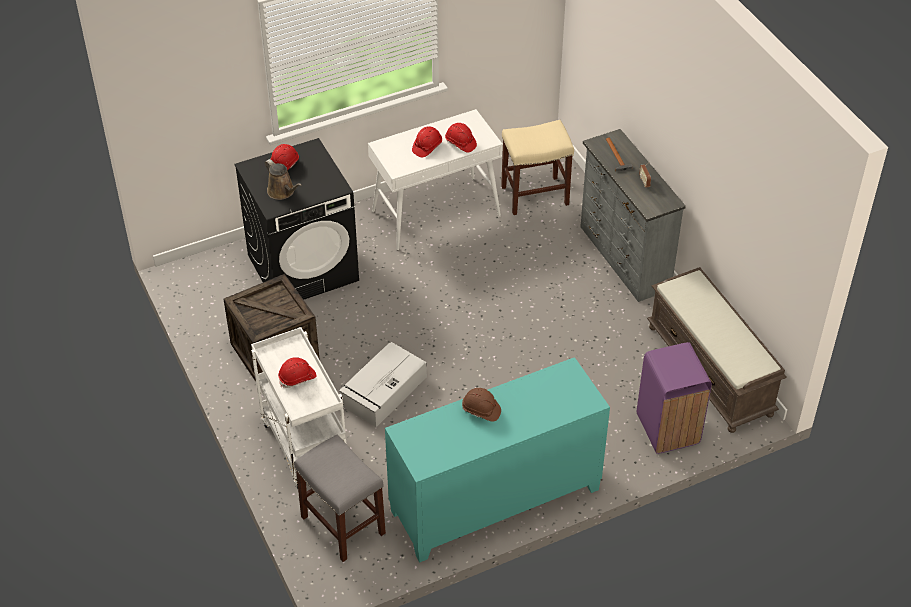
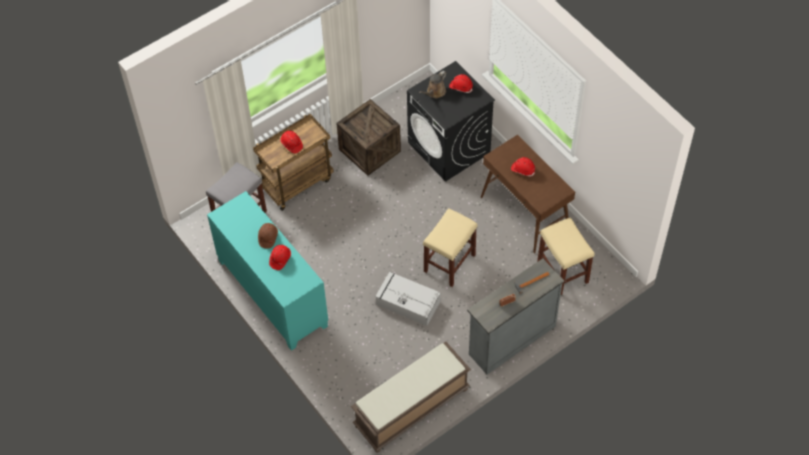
camera: 80 degrees right, 10 degrees up
white cart [251,327,346,489] -> brown cart [253,114,334,211]
grey storage box [339,342,427,427] -> grey storage box moved to [375,272,441,326]
white console table [368,109,503,250] -> brown console table [481,135,575,253]
red hard hat [445,123,477,153] -> red hard hat moved to [269,245,291,270]
purple trash can [637,342,712,454] -> none
none -> beige stool [423,208,477,287]

